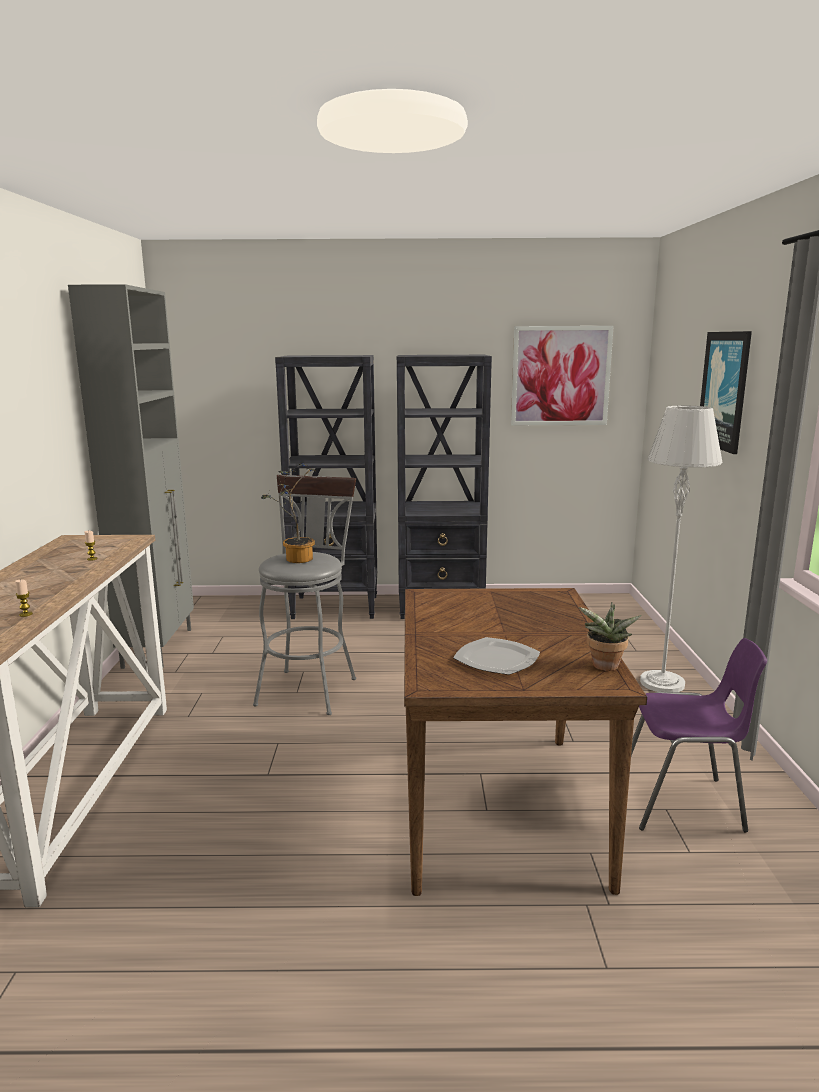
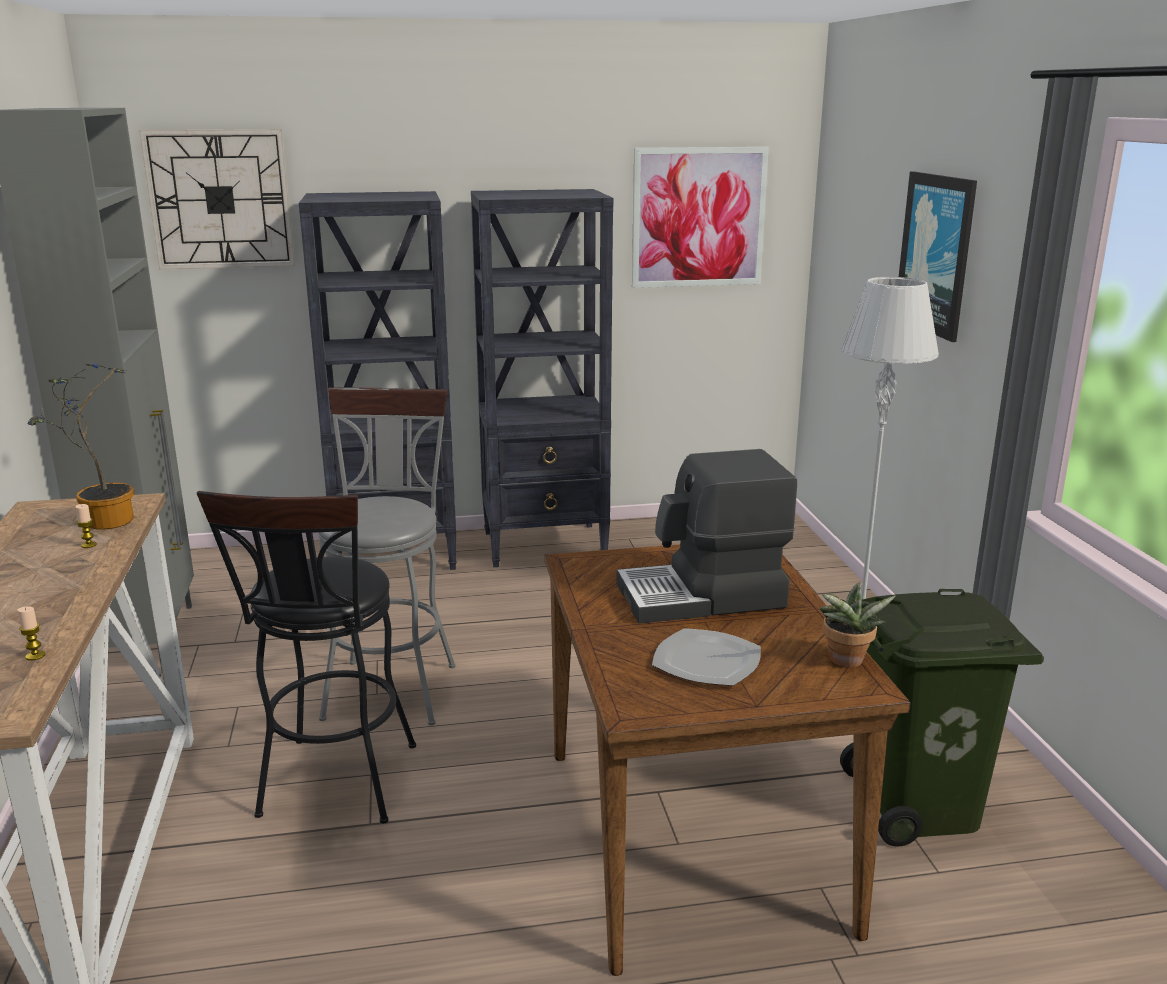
camera: 10 degrees left, 5 degrees up
potted plant [261,464,315,563] -> potted plant moved to [27,363,134,530]
purple chair [631,638,767,832] -> green trash can [840,589,1044,847]
none -> wall clock [139,129,295,269]
none -> black stool [197,491,416,824]
none -> coffee machine [616,449,797,624]

